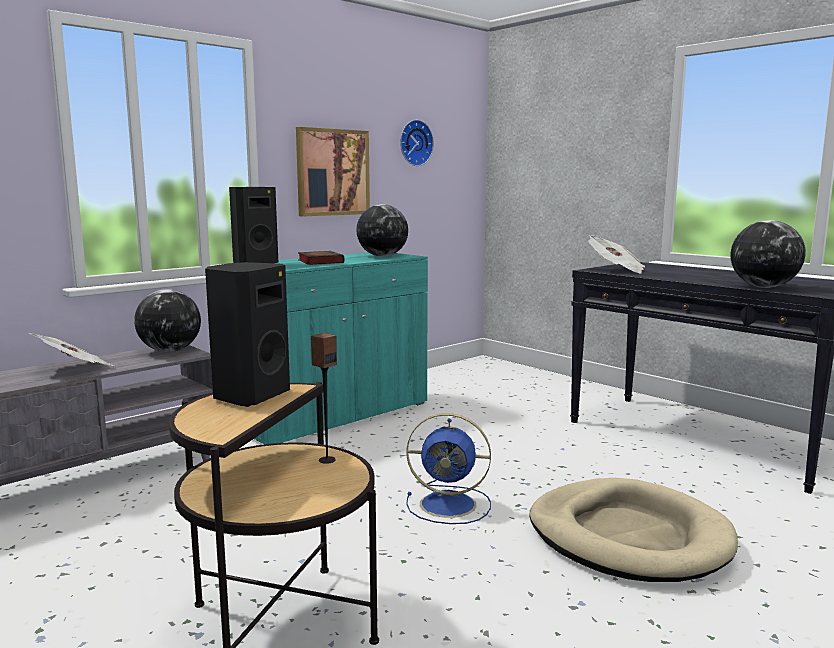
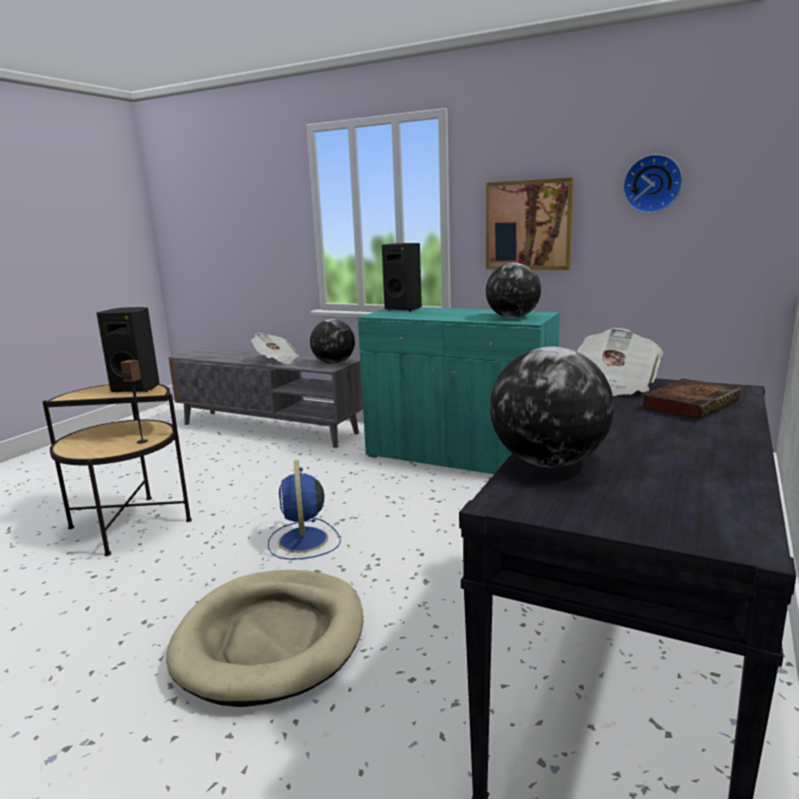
camera: 70 degrees right, 5 degrees up
book [298,251,345,265] -> book moved to [640,379,741,419]

